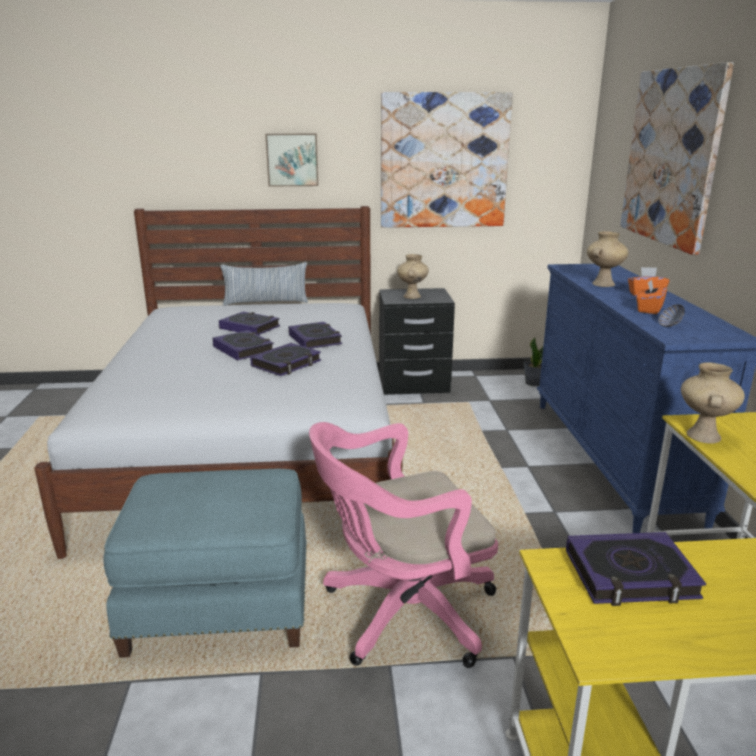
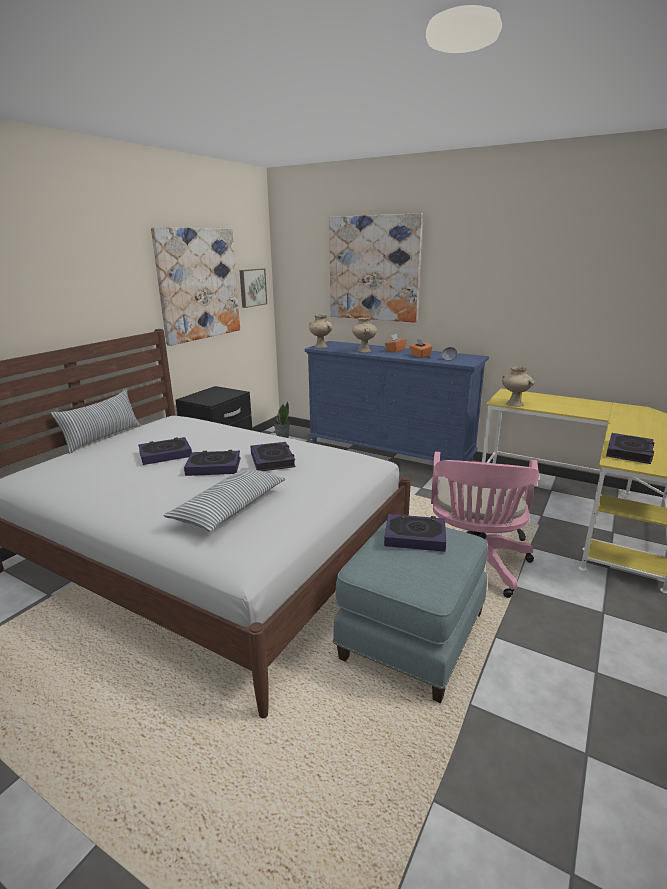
camera: 55 degrees left, 0 degrees up
picture [265,134,318,187] -> picture moved to [239,269,267,308]
book [289,322,342,348] -> book moved to [384,514,446,552]
beige vase [397,254,429,299] -> beige vase moved to [309,315,333,348]
none -> pillow [163,467,286,532]

